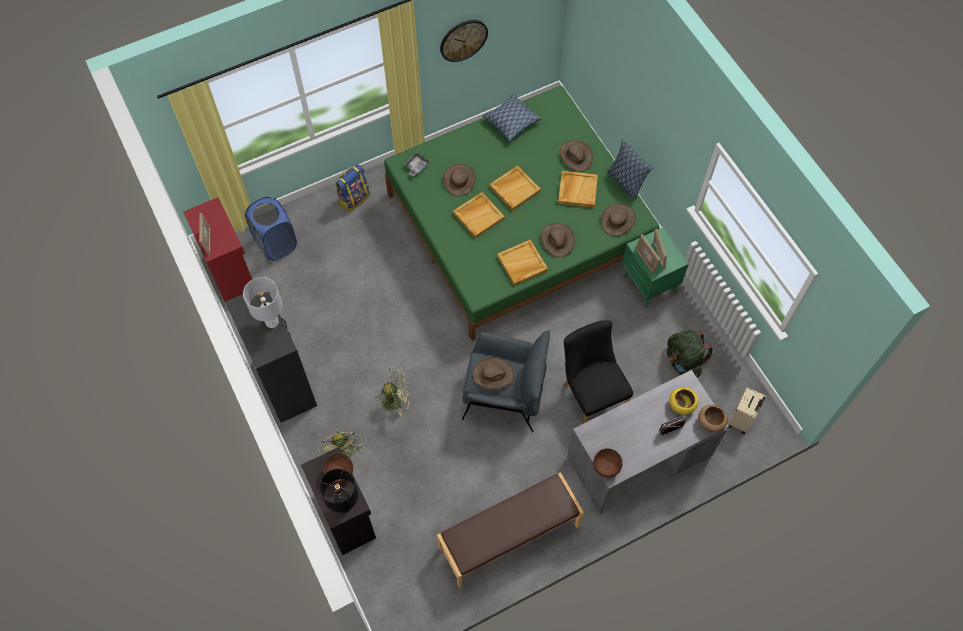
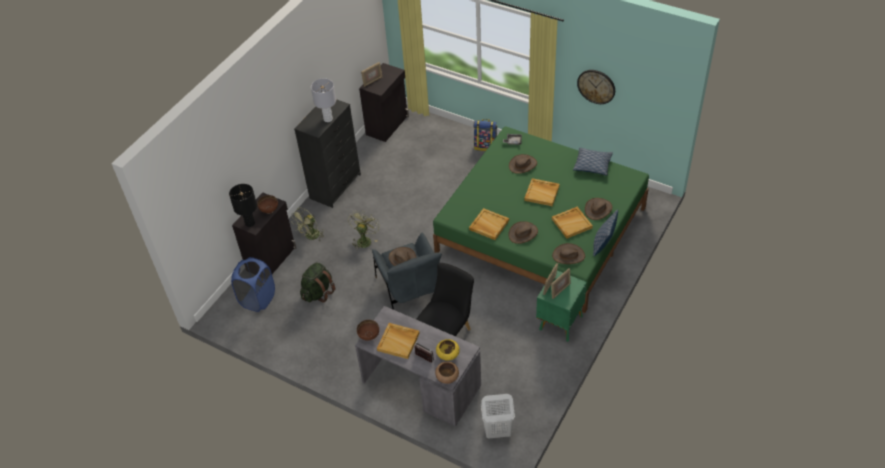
camera: 60 degrees right, 15 degrees down
red cabinet [183,197,252,302] -> black cabinet [359,63,409,142]
blue laundry basket [245,197,297,261] -> blue laundry basket moved to [231,257,275,312]
green fan [377,365,410,416] -> green fan turned 120 degrees counterclockwise [348,211,380,250]
brown bench [437,472,584,589] -> none
beige tray [453,192,505,238] -> beige tray moved to [377,323,420,359]
green backpack [667,330,713,378] -> green backpack moved to [300,262,335,303]
beige suitcase [728,387,766,435] -> white laundry basket [481,394,515,439]

